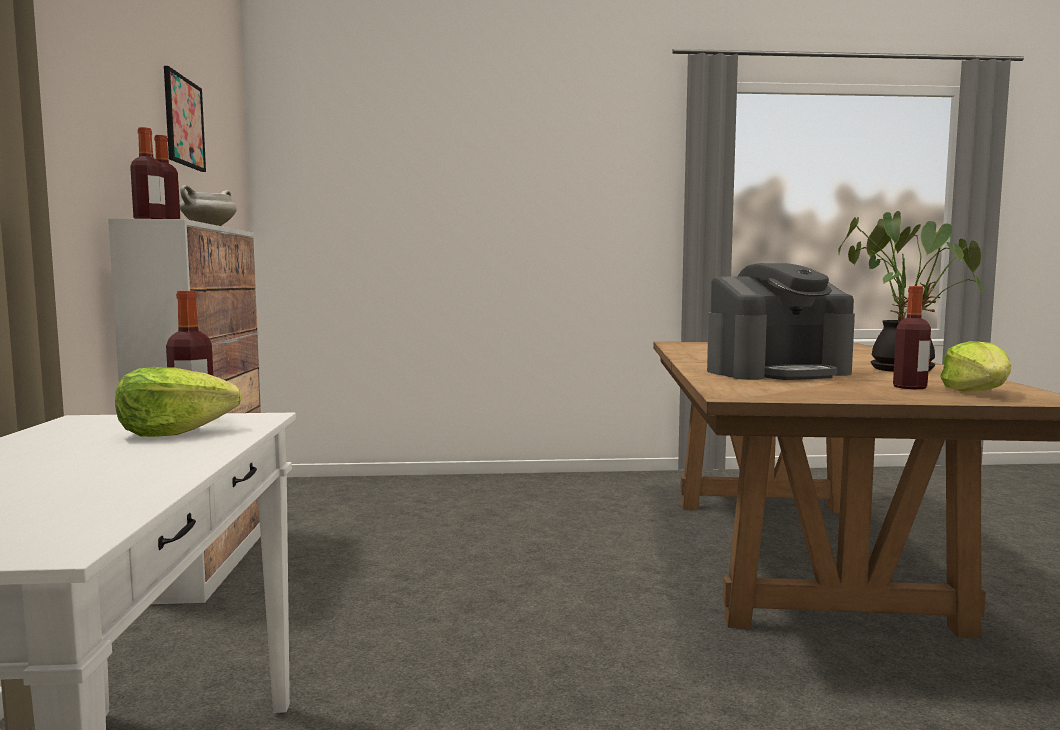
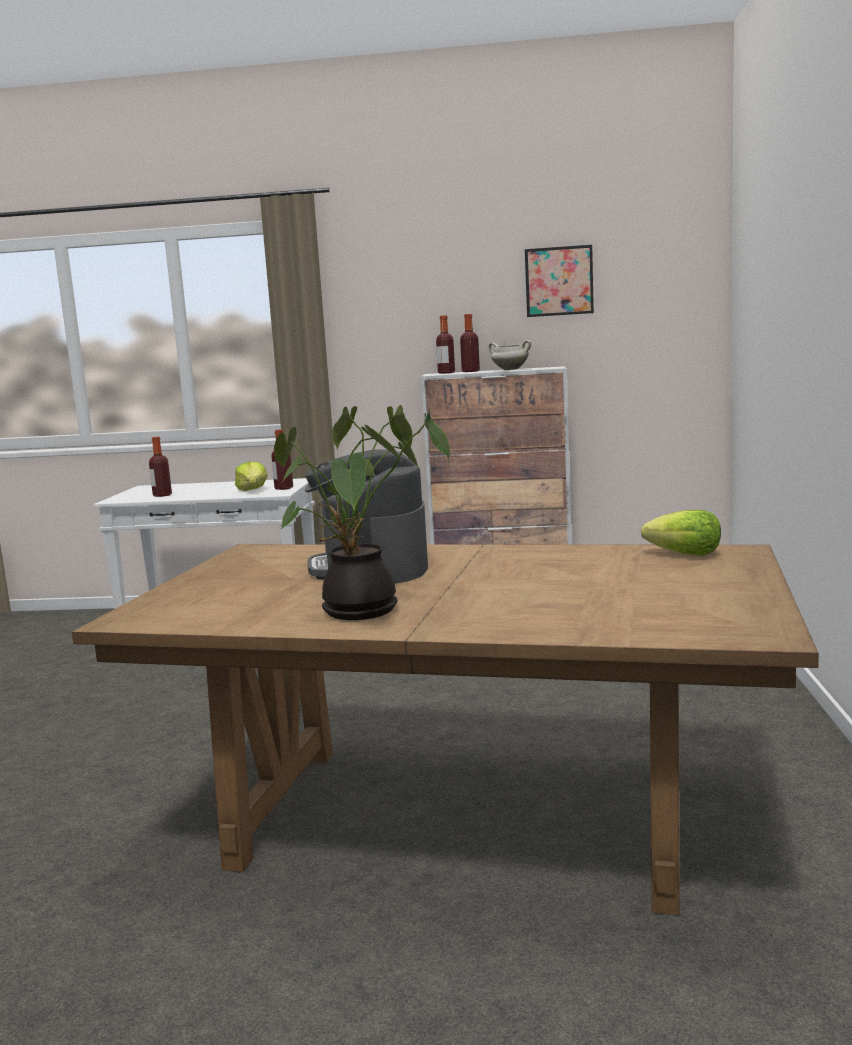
camera: 100 degrees right, 5 degrees up
bottle [893,286,931,389] -> bottle moved to [149,437,172,497]
lettuce [940,341,1012,392] -> lettuce moved to [641,510,721,556]

